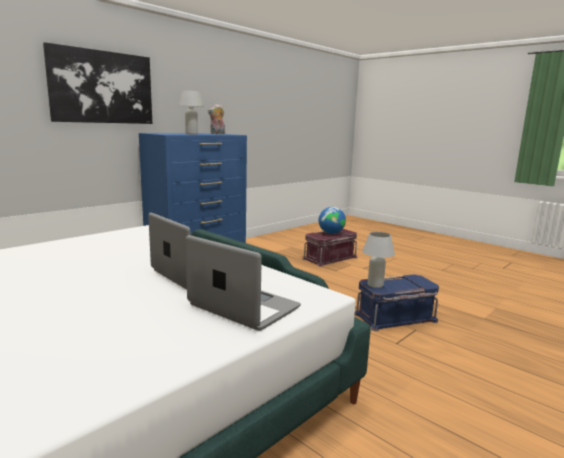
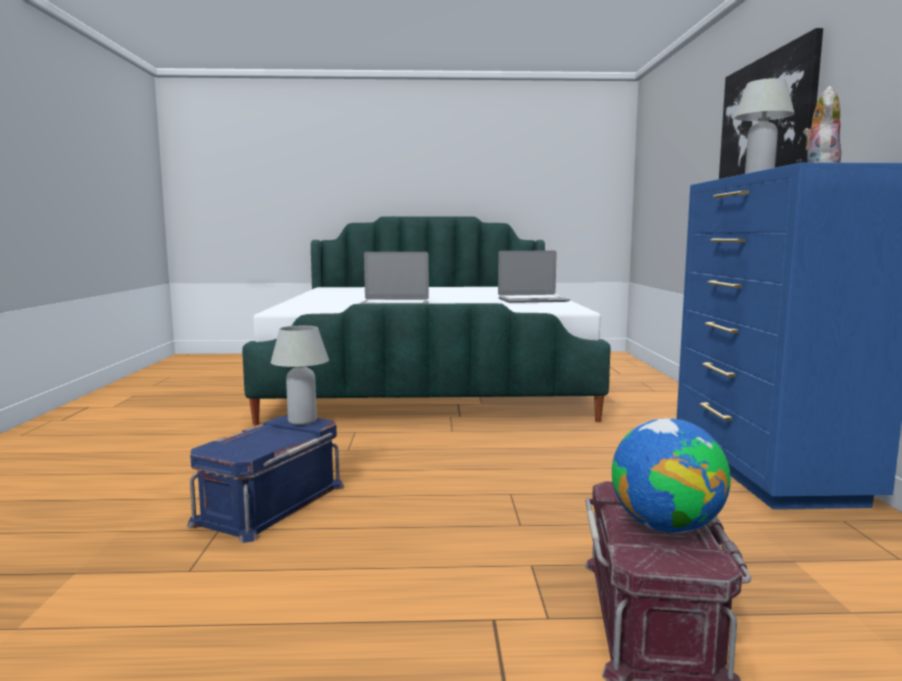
camera: 135 degrees right, 5 degrees down
laptop [186,235,301,331] -> laptop moved to [498,251,570,303]

